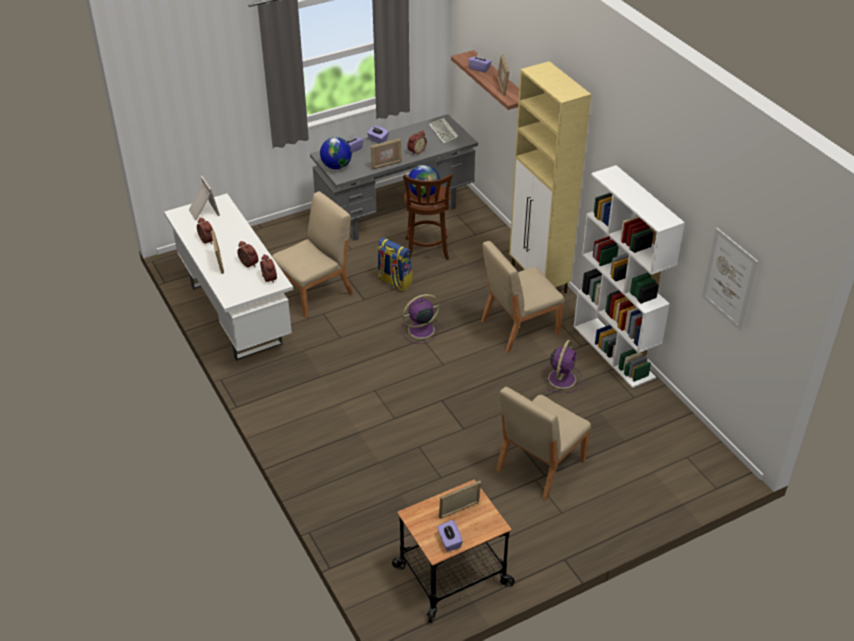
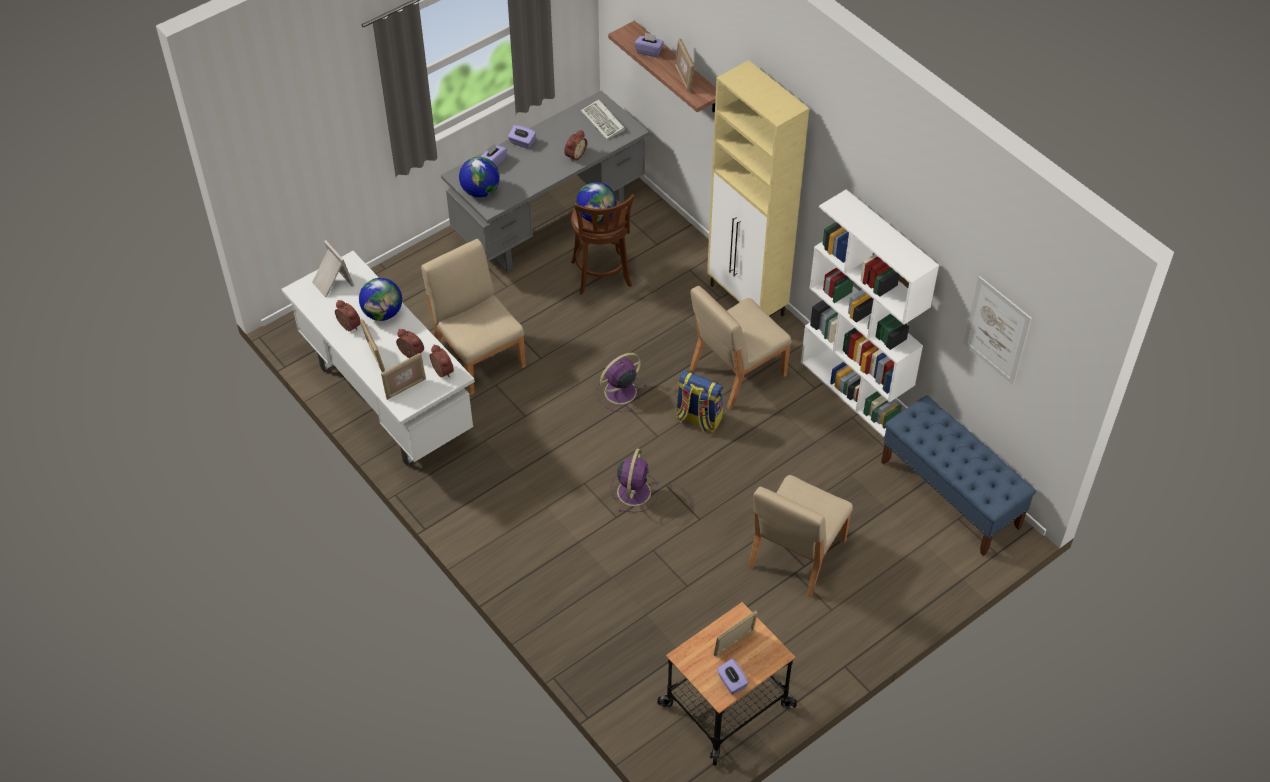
camera: 10 degrees left, 10 degrees up
beige chair [272,191,353,318] -> beige chair turned 75 degrees counterclockwise [421,239,526,395]
picture frame [370,138,402,170] -> picture frame moved to [381,353,426,400]
backpack [377,237,413,291] -> backpack moved to [676,370,723,433]
purple fan [543,340,582,393] -> purple fan moved to [611,448,658,512]
none -> globe [359,278,402,321]
none -> blue bench [881,395,1036,556]

